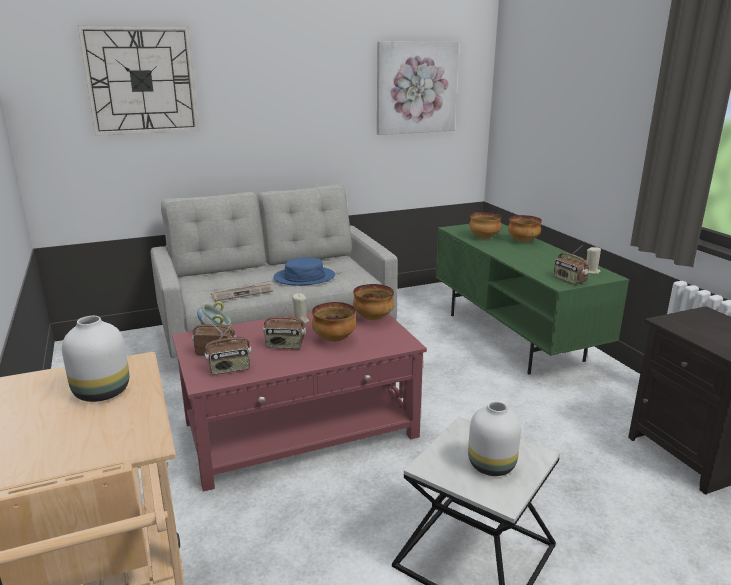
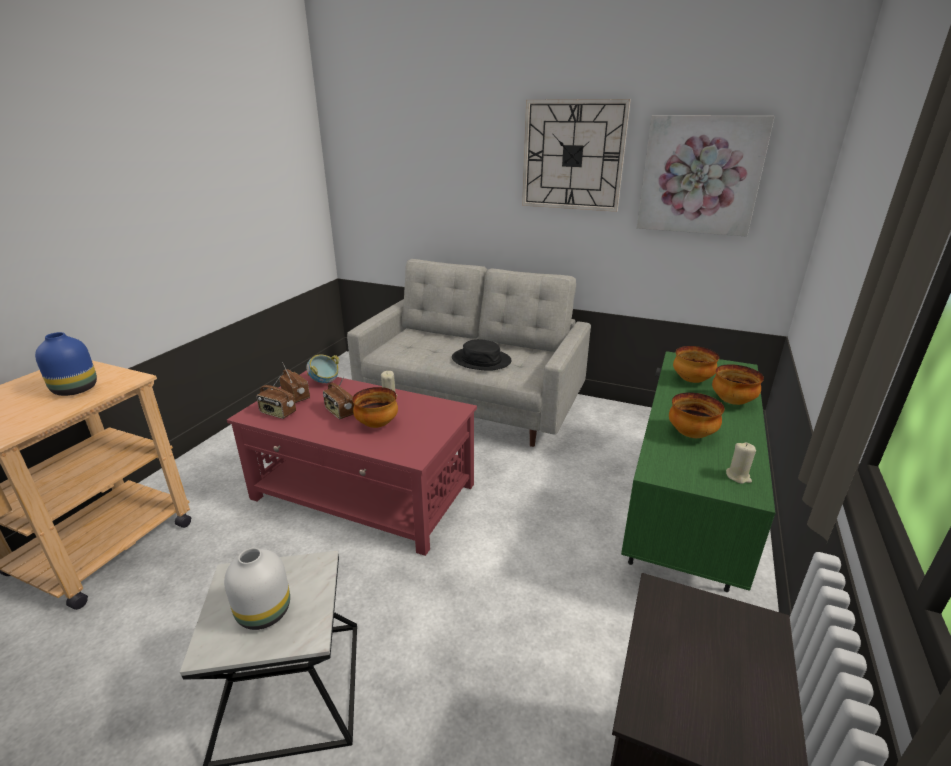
camera: 45 degrees right, 5 degrees up
white vase [62,316,129,402] -> blue vase [35,332,97,396]
wall clock [77,25,199,136] -> wall clock moved to [522,99,631,212]
newspaper [211,280,273,302] -> none
blue hat [273,257,335,286] -> black hat [452,339,512,371]
bowl [353,284,394,320] -> bowl moved to [669,393,724,438]
radio [553,246,589,284] -> none

